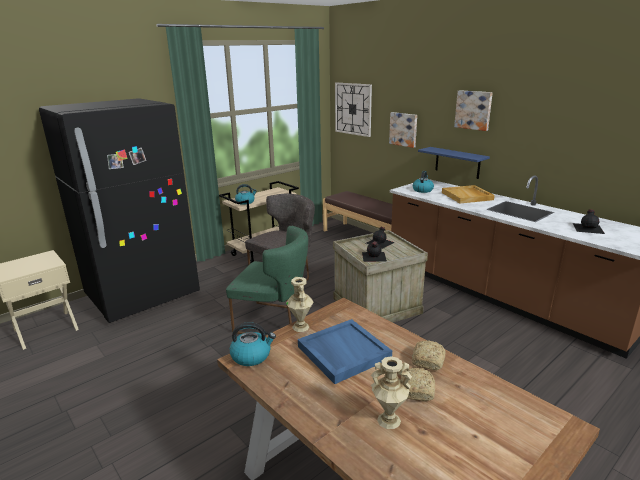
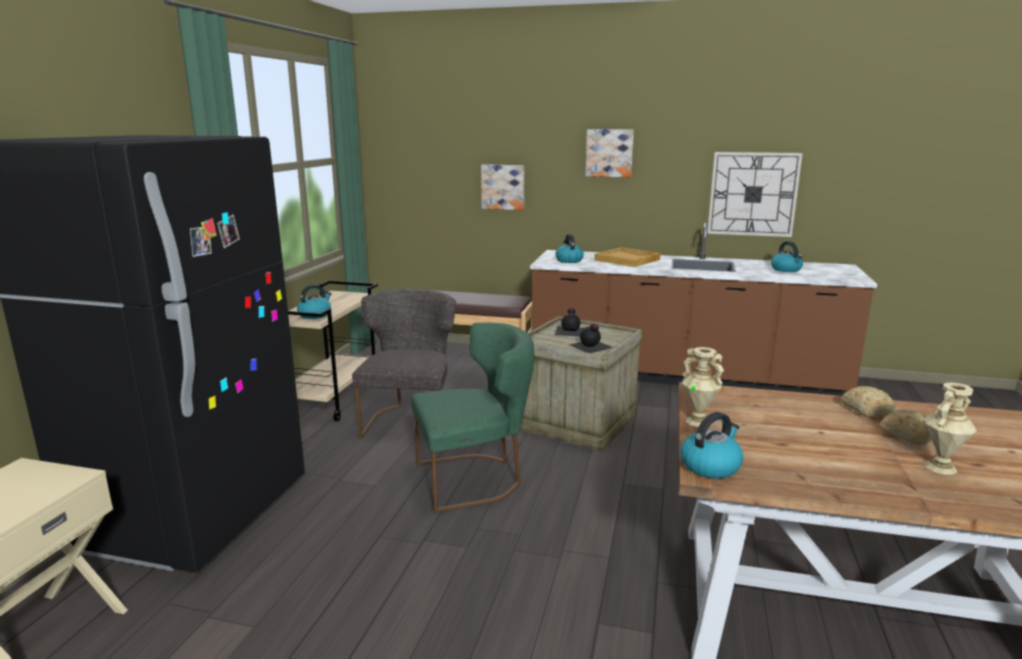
camera: 35 degrees left, 5 degrees down
blue tray [298,319,392,384] -> none
wall clock [335,83,372,137] -> wall clock moved to [707,152,803,237]
blue shelf [418,147,490,179] -> none
black bottle [573,209,605,234] -> kettle [771,241,803,272]

